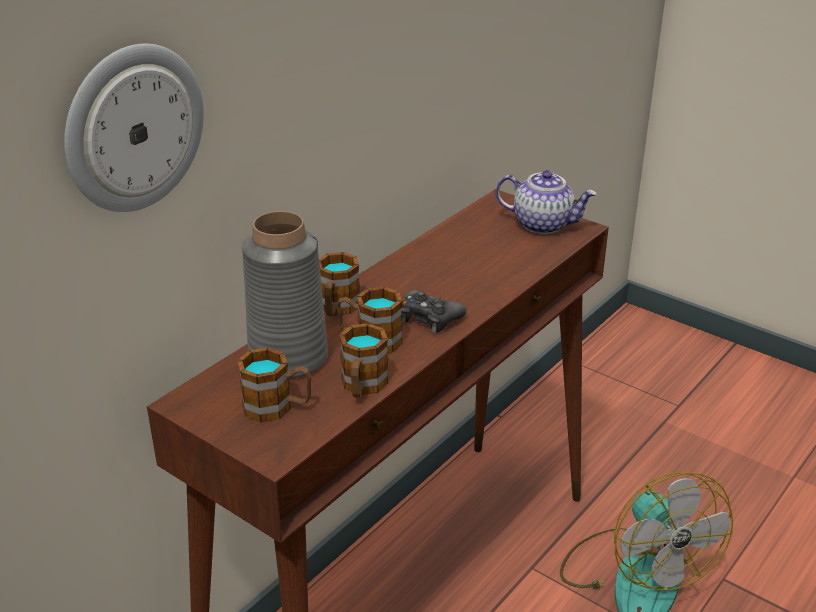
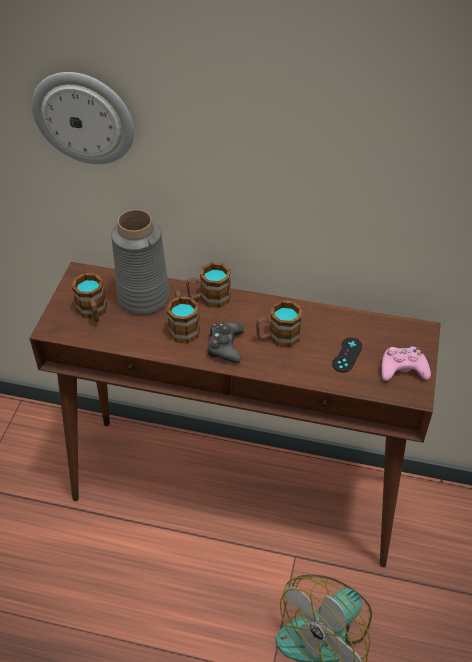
camera: 65 degrees right, 15 degrees up
mug [339,323,388,398] -> mug moved to [256,300,302,348]
teapot [496,170,597,234] -> pink game controller [381,346,431,381]
none -> black game controller [332,337,362,373]

